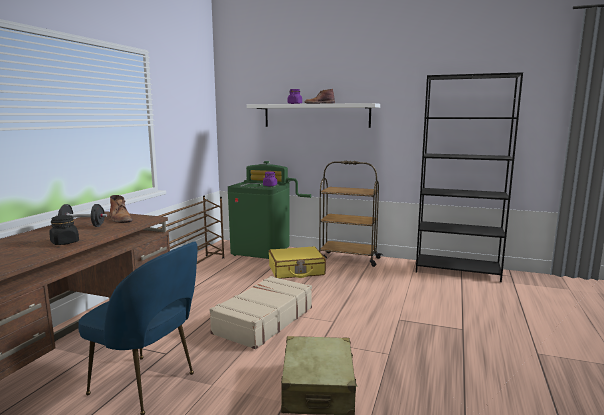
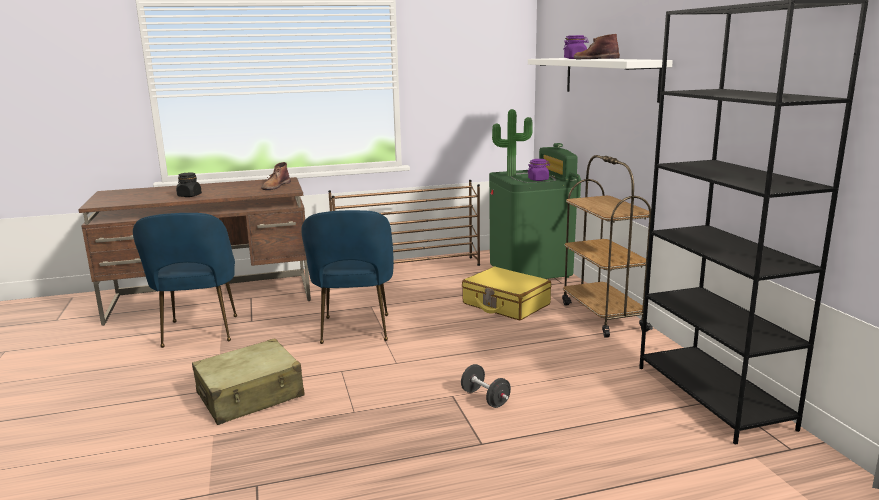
camera: 55 degrees right, 5 degrees up
black dumbbell [56,204,107,227] -> black dumbbell moved to [461,364,511,408]
beige suitcase [209,276,312,349] -> blue chair [301,210,394,344]
none -> potted plant [492,109,533,176]

